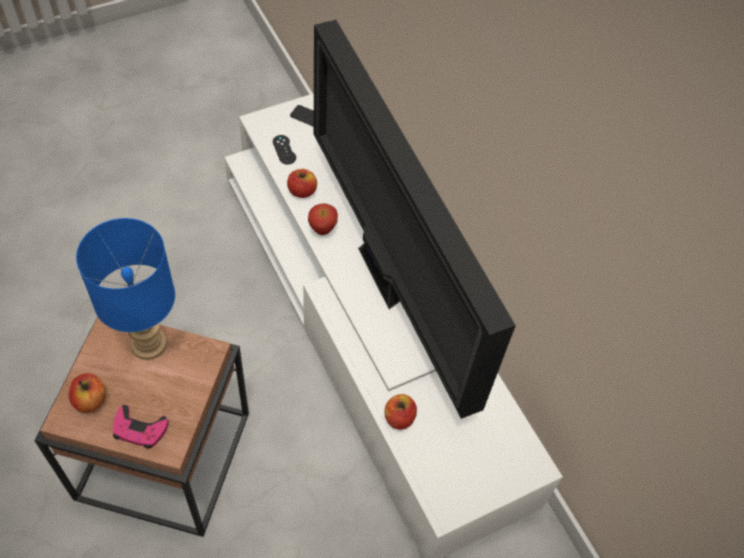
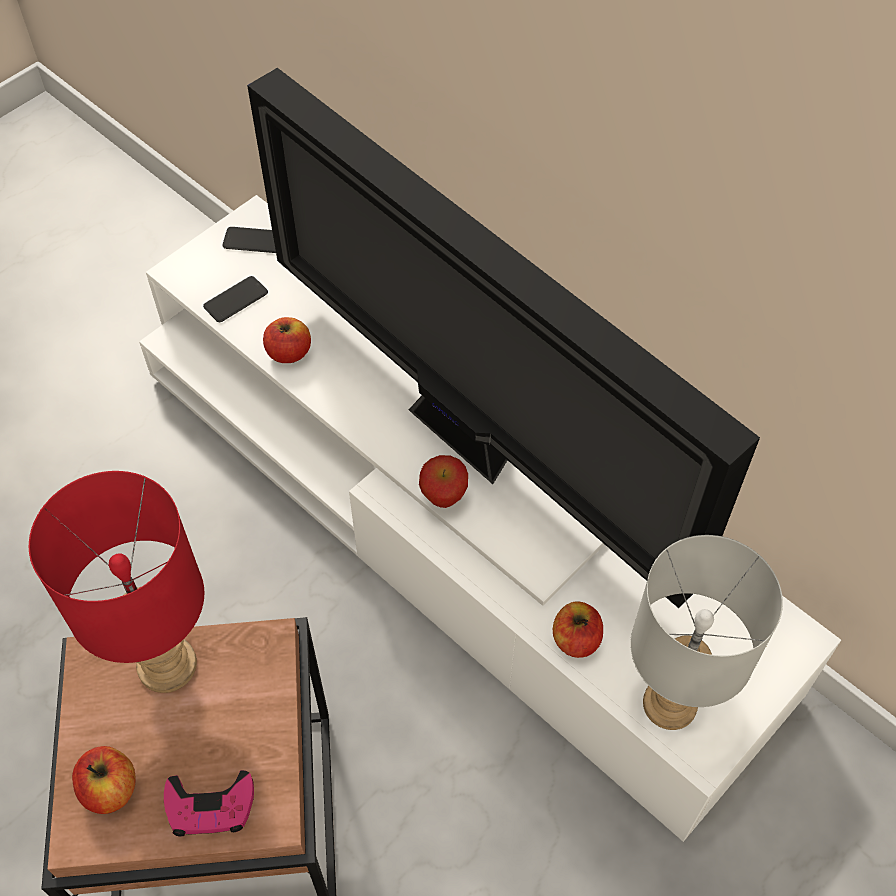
camera: 15 degrees left, 0 degrees up
blue table lamp [76,218,175,360] -> red table lamp [29,471,204,693]
black game controller [273,135,296,165] -> phone [203,276,268,322]
apple [308,204,338,235] -> apple moved to [419,455,468,508]
none -> grey table lamp [630,535,783,730]

